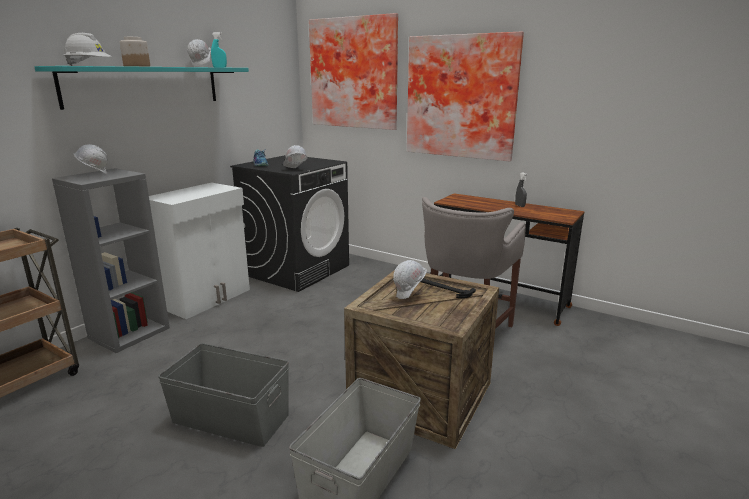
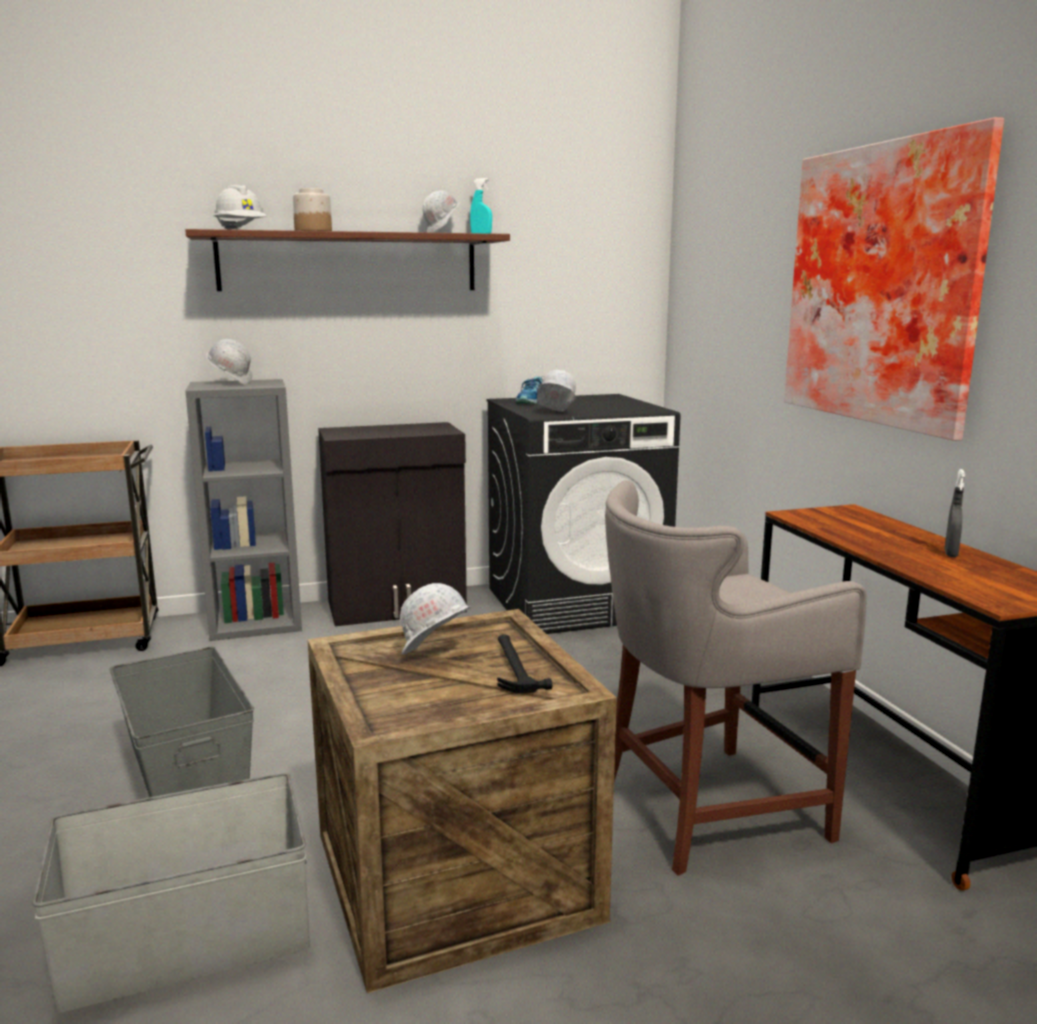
camera: 40 degrees right, 5 degrees down
turquoise shelf [34,66,249,110] -> brown shelf [185,229,510,291]
white cabinet [149,183,250,319] -> black cabinet [318,422,467,626]
picture [309,13,398,130] -> none

